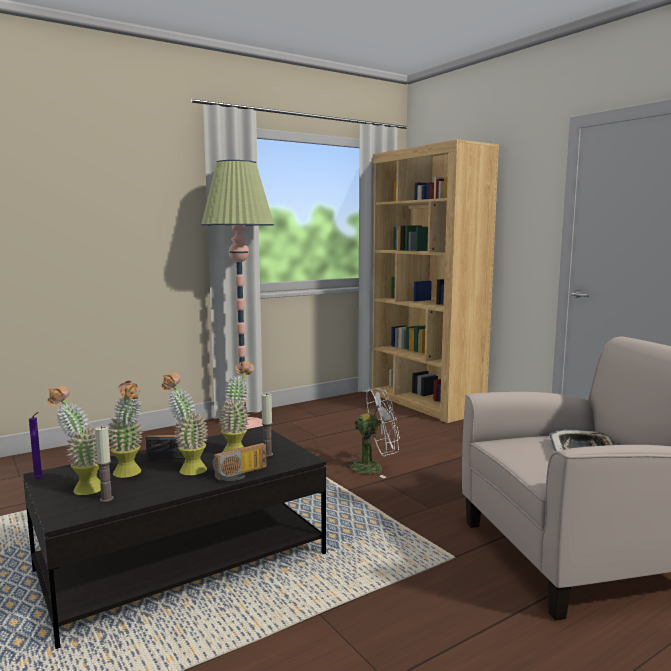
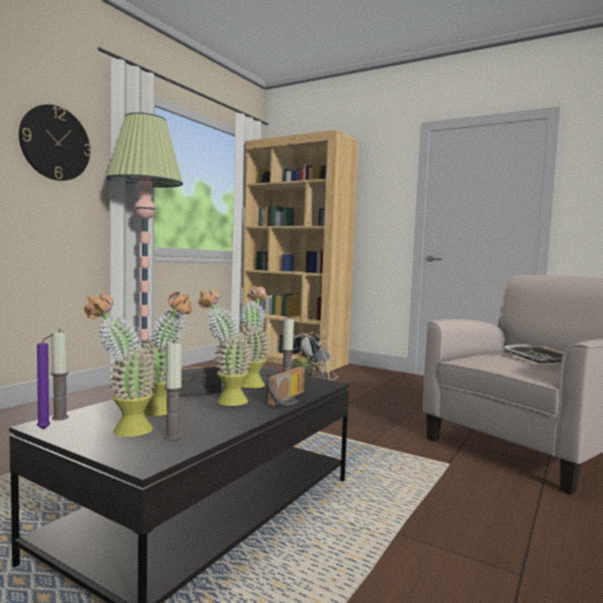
camera: 25 degrees left, 5 degrees down
none -> wall clock [19,104,91,181]
none -> candle [51,329,69,421]

